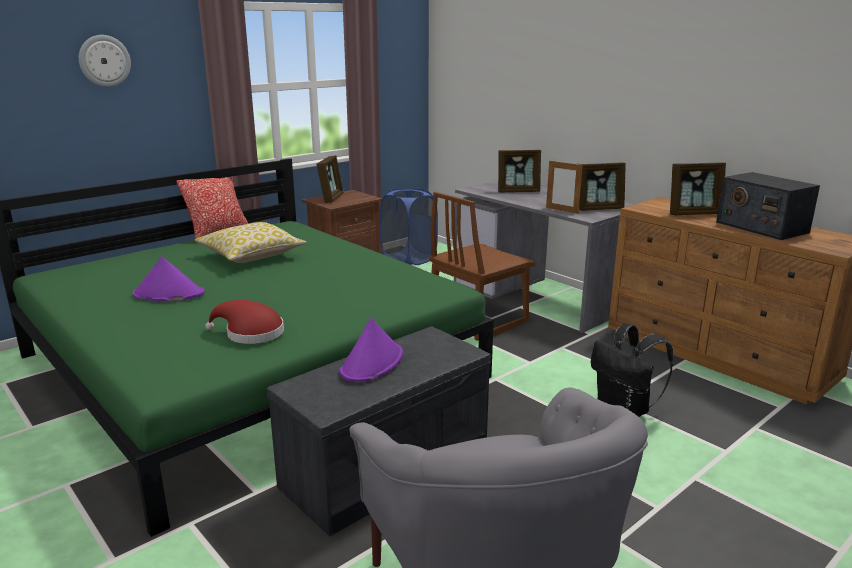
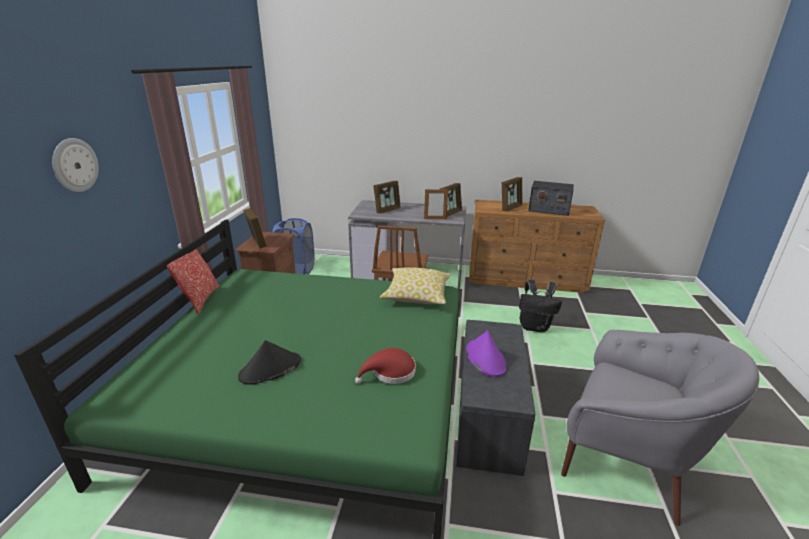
camera: 40 degrees left, 5 degrees up
purple hat [133,256,205,302] -> black hat [238,340,301,385]
pillow [195,222,307,263] -> pillow moved to [380,267,451,304]

